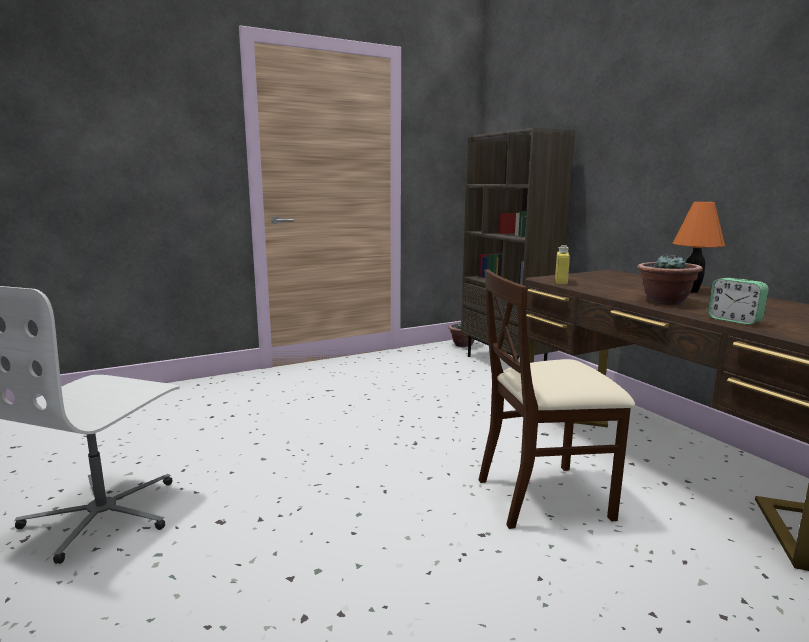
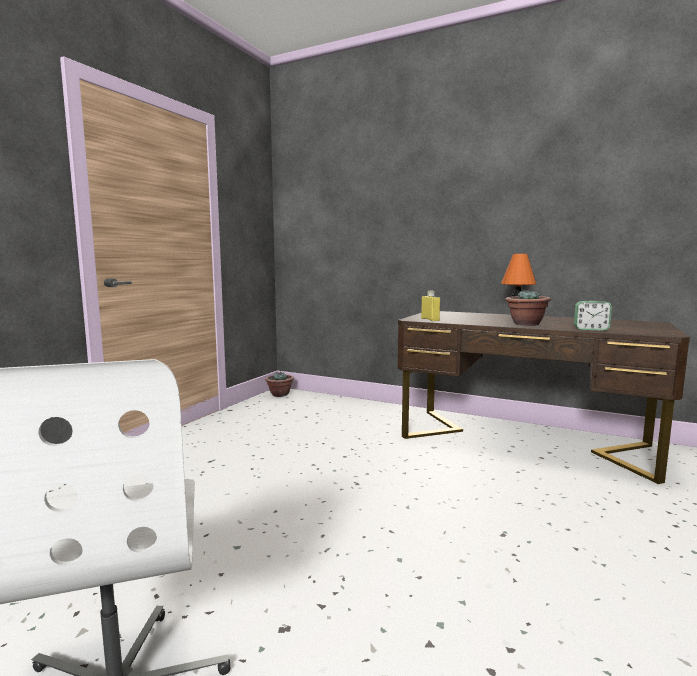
camera: 35 degrees left, 5 degrees down
brown bookcase [461,128,575,361] -> none
beige chair [479,269,635,529] -> none

